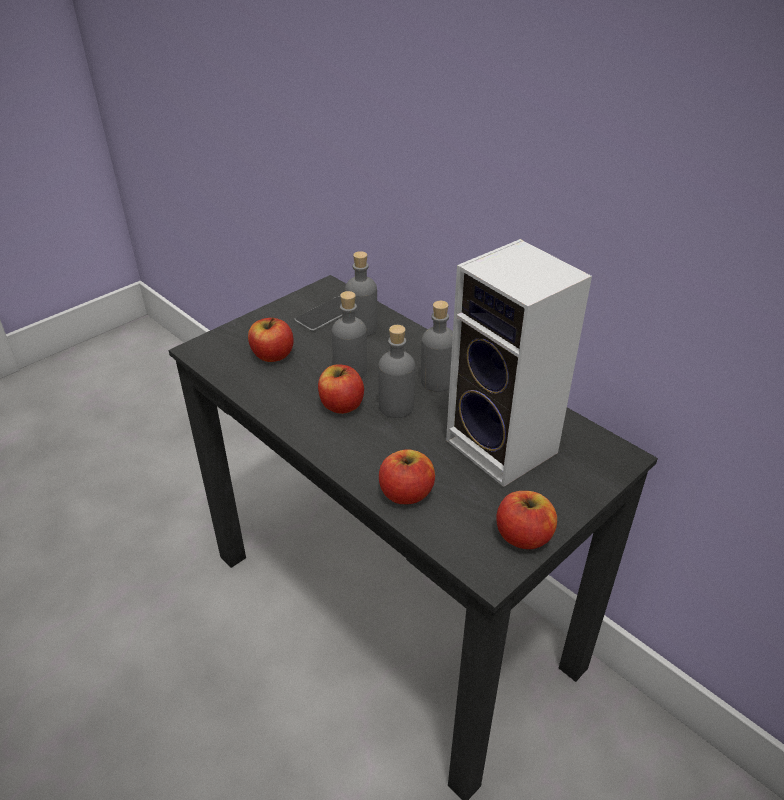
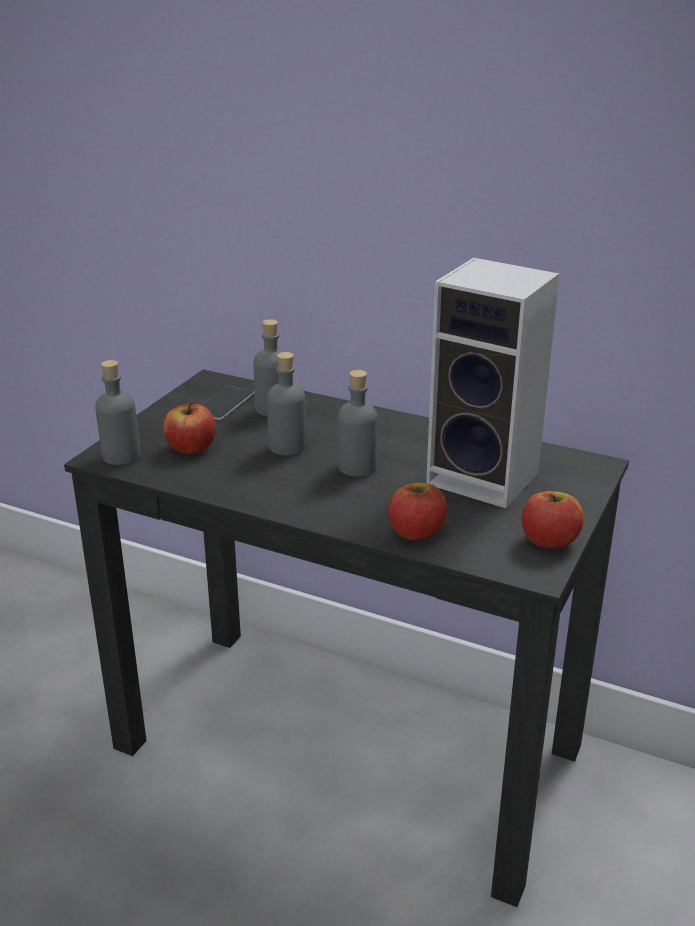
camera: 20 degrees left, 10 degrees down
apple [318,364,364,414] -> none
grey bottle [421,301,453,392] -> grey bottle moved to [95,360,141,465]

